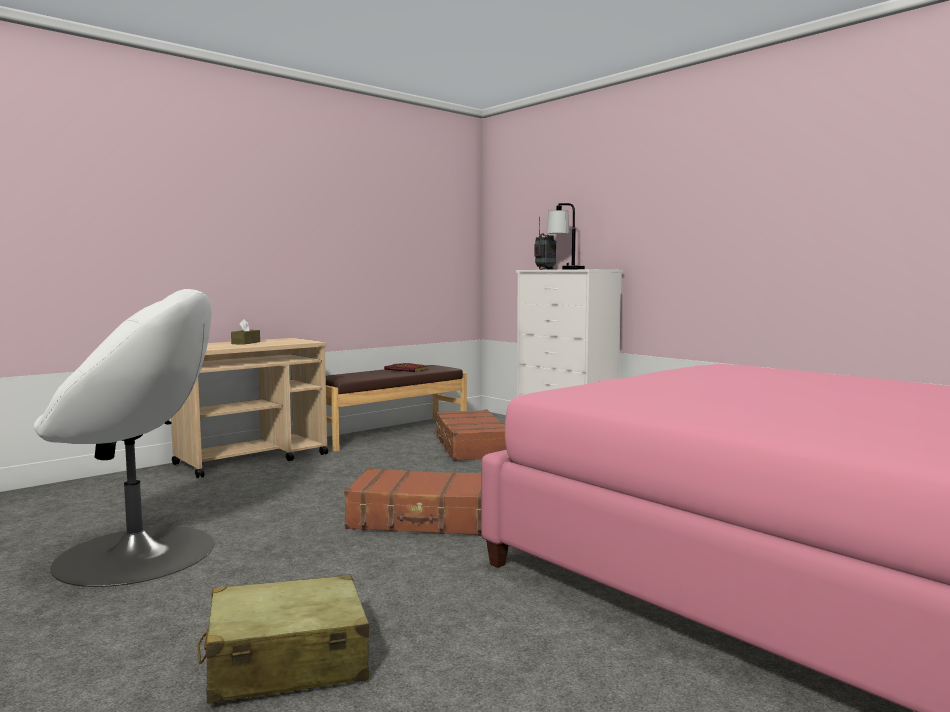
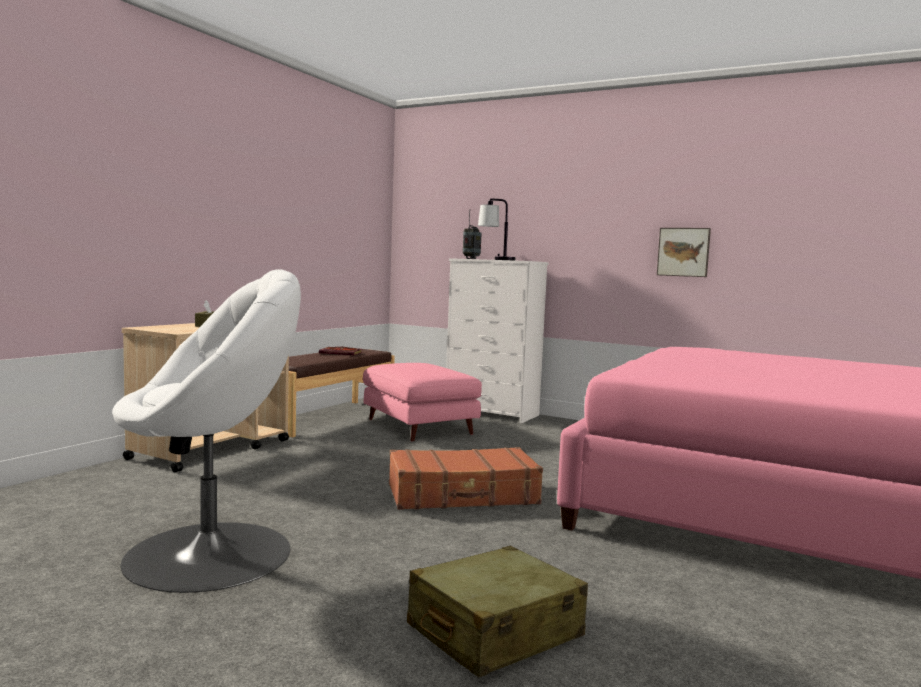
camera: 20 degrees left, 0 degrees up
brown suitcase [434,410,507,461] -> pink ottoman [363,363,482,442]
none -> picture [657,228,711,277]

